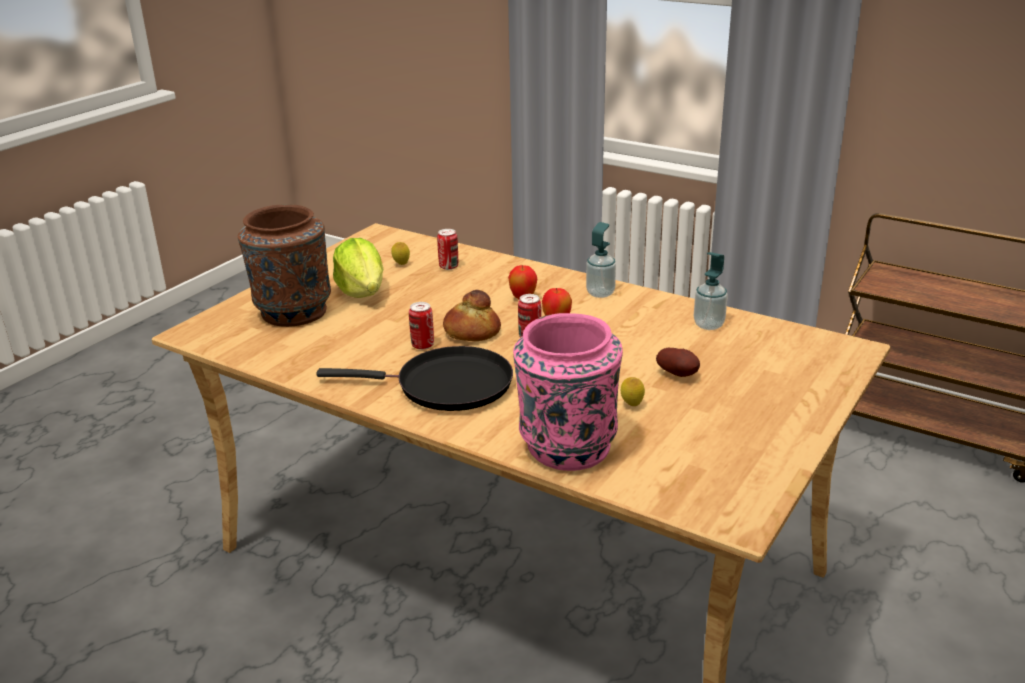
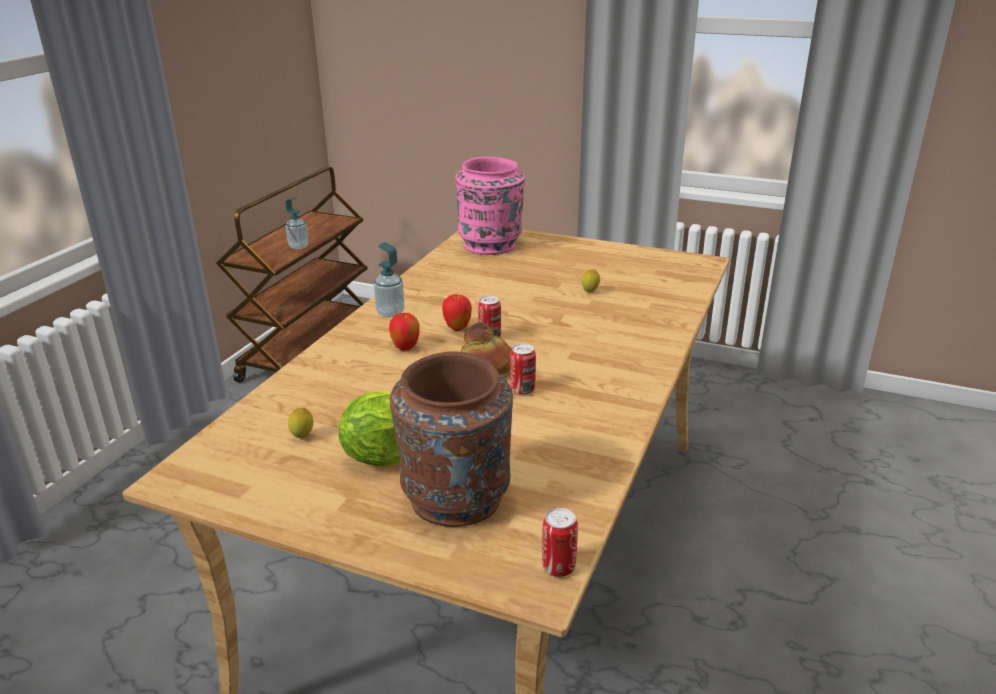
camera: 100 degrees left, 0 degrees up
black frying pan [317,346,513,411] -> none
can [437,229,458,270] -> can moved to [542,508,578,577]
pink vase [513,313,623,471] -> pink vase moved to [455,156,525,255]
potato [656,348,700,377] -> none
soap dispenser [694,252,728,330] -> soap dispenser moved to [285,197,308,249]

